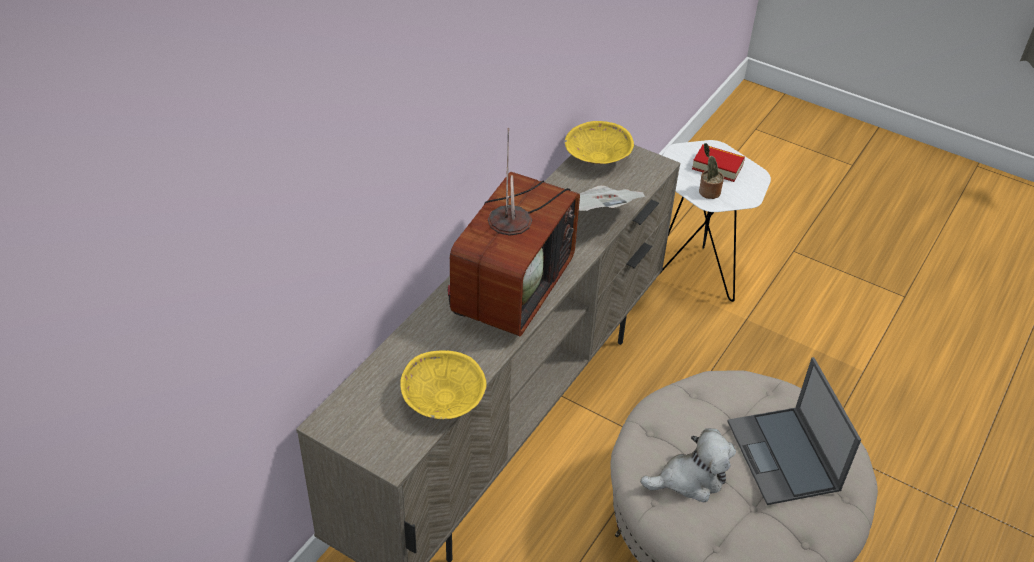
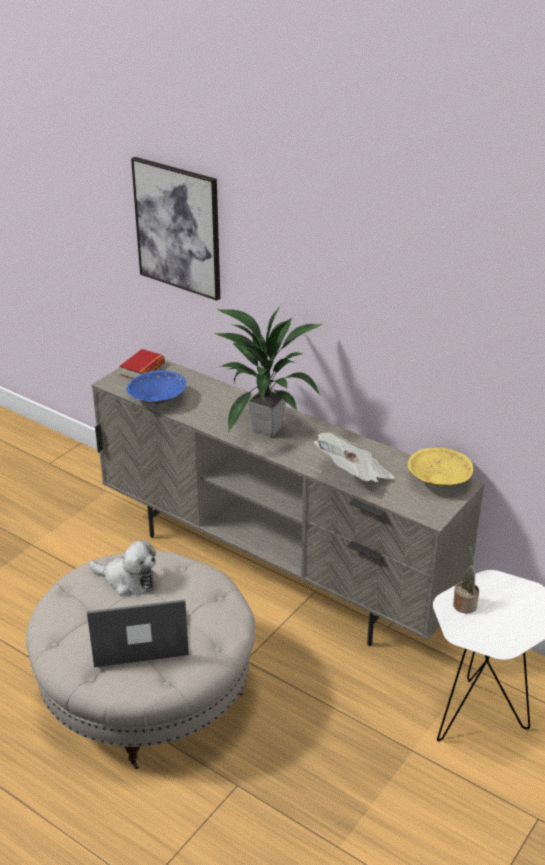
camera: 95 degrees right, 10 degrees down
yellow bowl [400,351,487,419] -> blue bowl [127,370,186,404]
television [448,128,580,336] -> potted plant [214,306,322,437]
plush toy [640,428,736,502] -> plush toy turned 60 degrees counterclockwise [89,540,157,596]
book [692,144,745,182] -> book moved to [119,349,165,379]
none -> picture [131,157,220,301]

